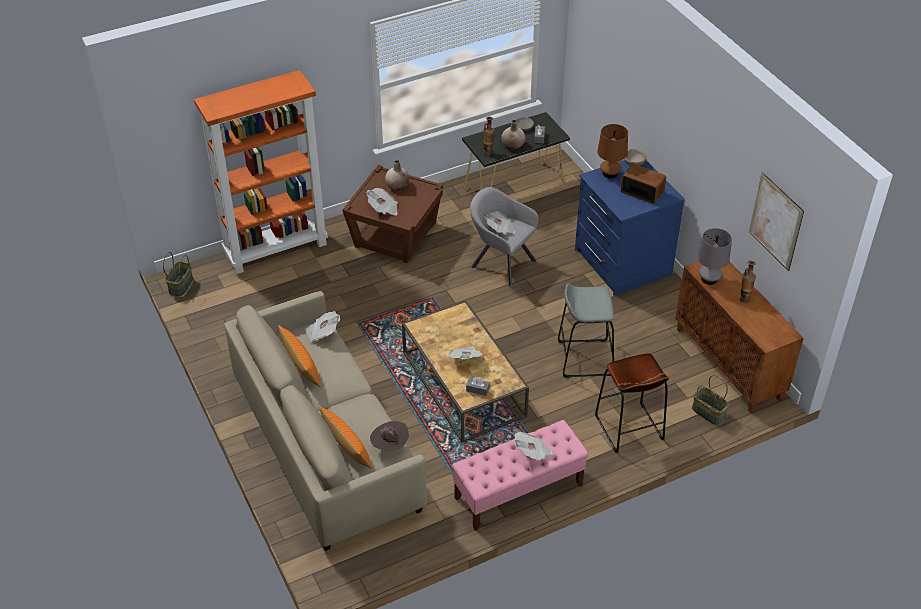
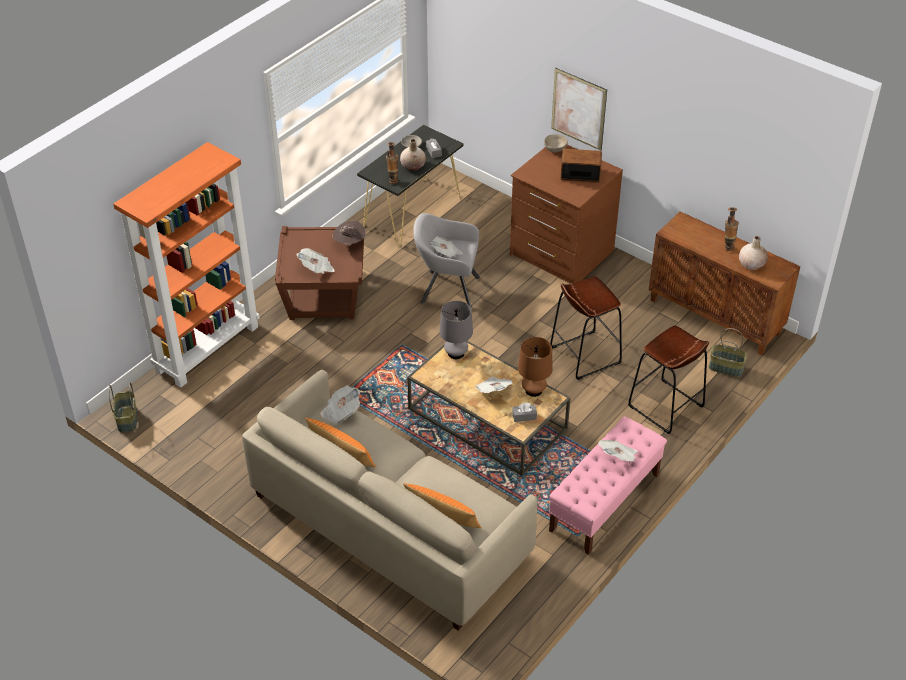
camera: 25 degrees left, 0 degrees up
brown hat [370,421,409,452] -> brown hat moved to [333,220,365,246]
beige vase [385,160,409,190] -> beige vase moved to [739,236,768,270]
grey stool [558,284,614,378] -> brown stool [550,276,622,380]
blue dresser [575,160,685,296] -> brown dresser [510,145,623,284]
brown table lamp [598,124,628,179] -> brown table lamp moved to [518,337,552,397]
grey table lamp [697,228,732,285] -> grey table lamp moved to [439,301,473,359]
picture [749,172,804,271] -> picture moved to [551,68,607,151]

